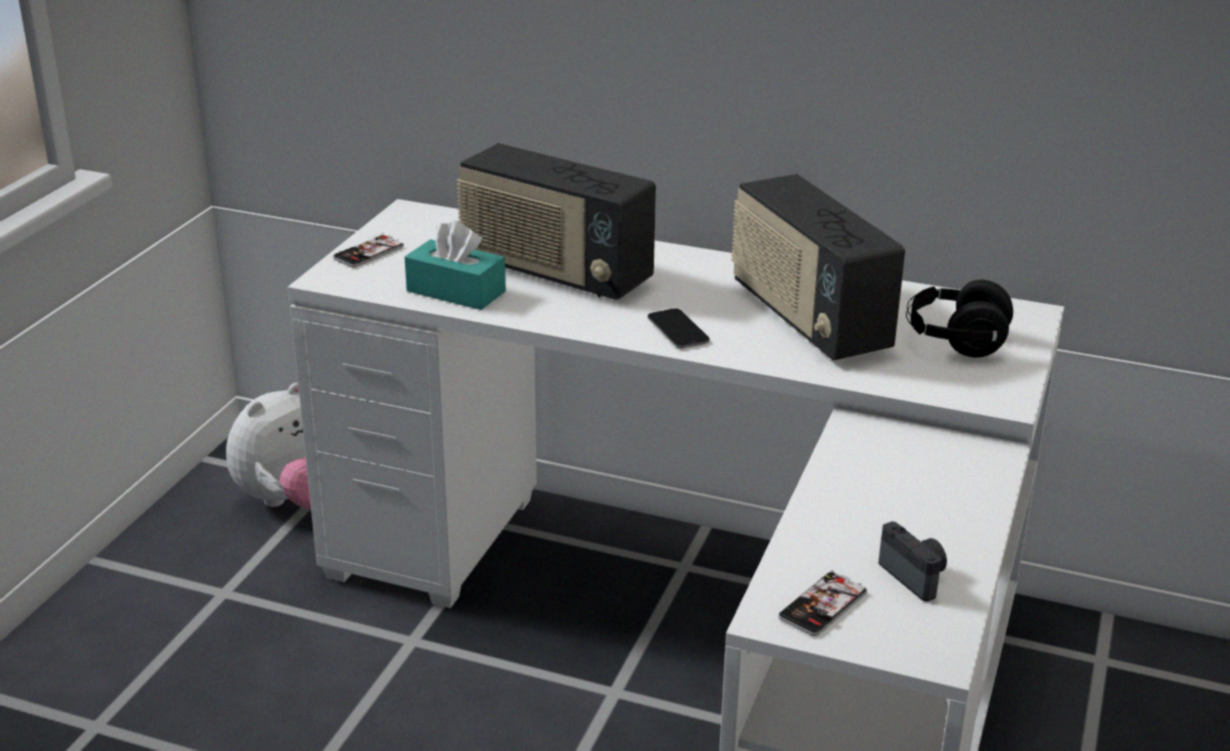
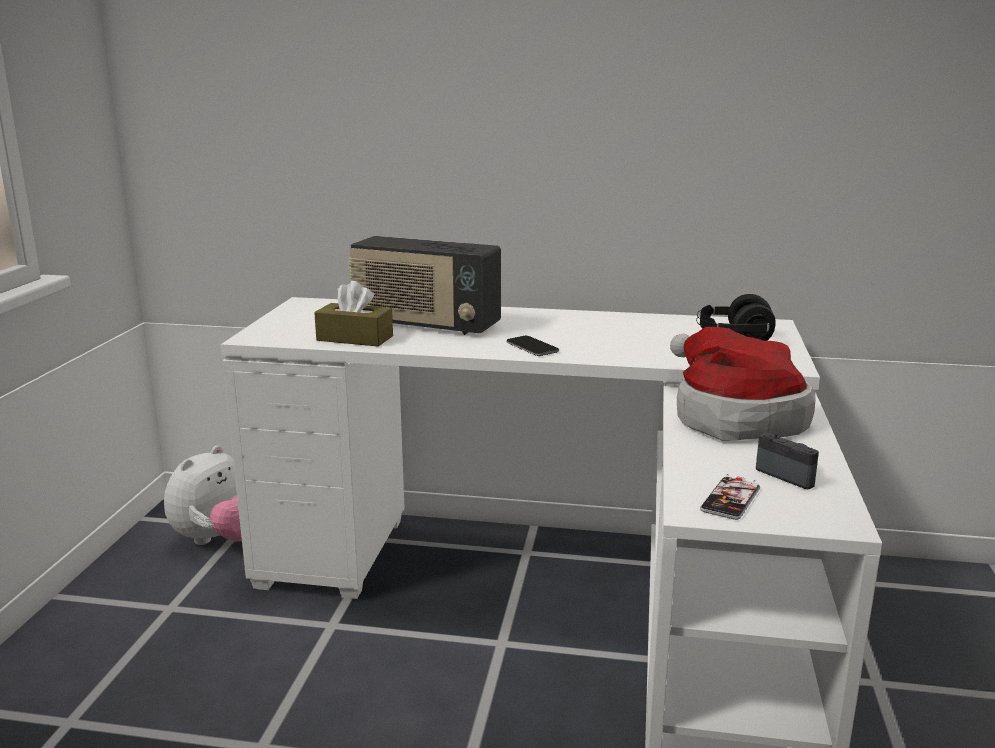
camera: 10 degrees left, 10 degrees down
phone [333,233,404,267] -> none
turquoise tissue box [405,220,506,310] -> brown tissue box [314,281,393,347]
radio [731,174,905,360] -> none
none -> hat [670,327,816,441]

